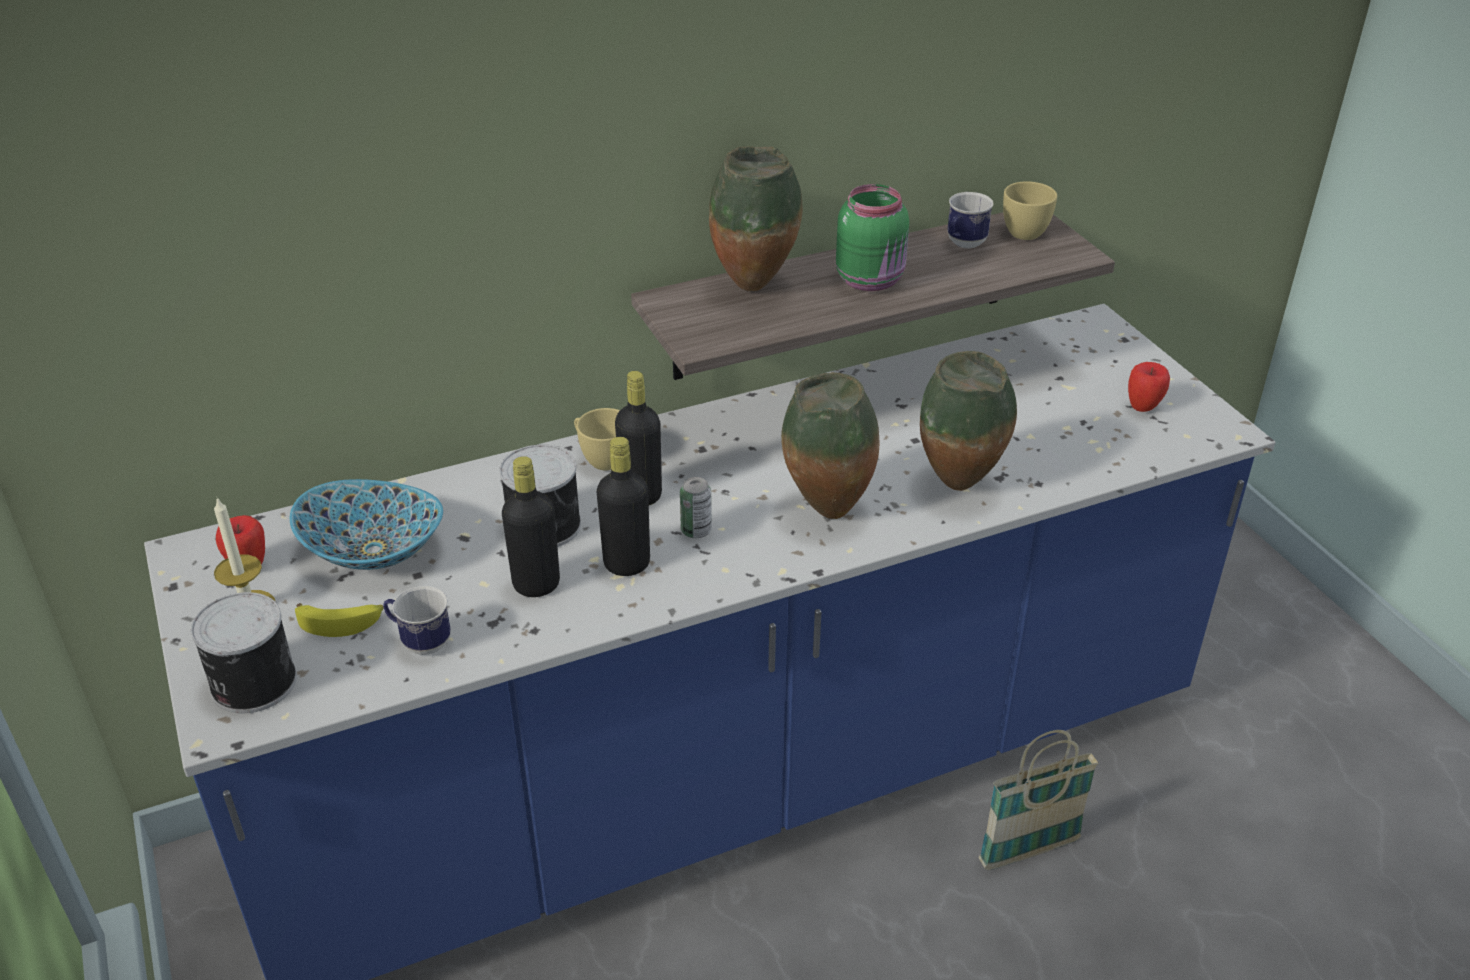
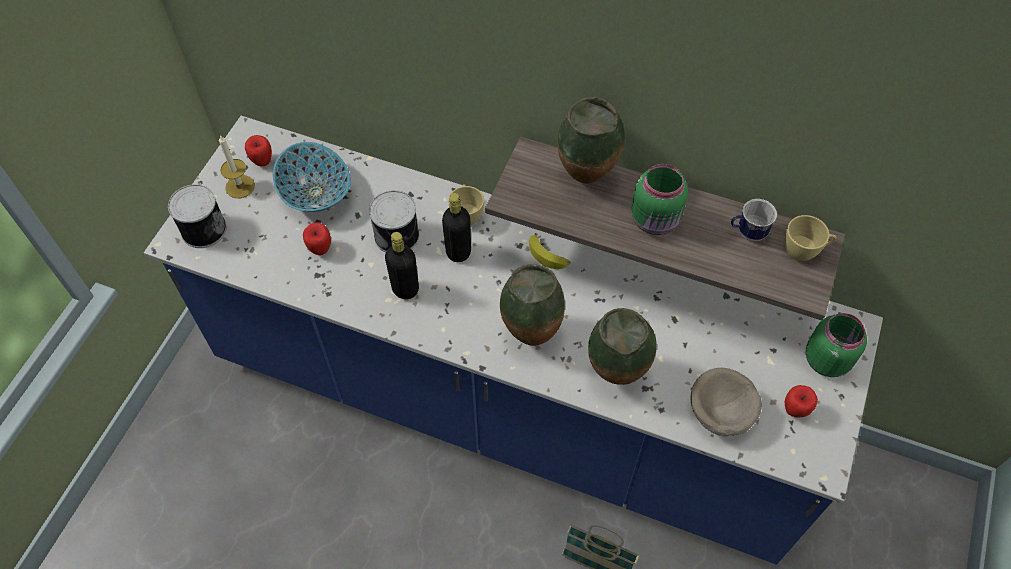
camera: 45 degrees right, 20 degrees up
banana [295,603,384,637] -> banana moved to [529,233,571,269]
mug [383,586,451,655] -> none
black bottle [502,456,560,597] -> none
can [680,477,712,538] -> none
none -> apple [303,223,331,255]
none -> beige bowl [691,368,762,436]
none -> green jar [806,313,867,377]

